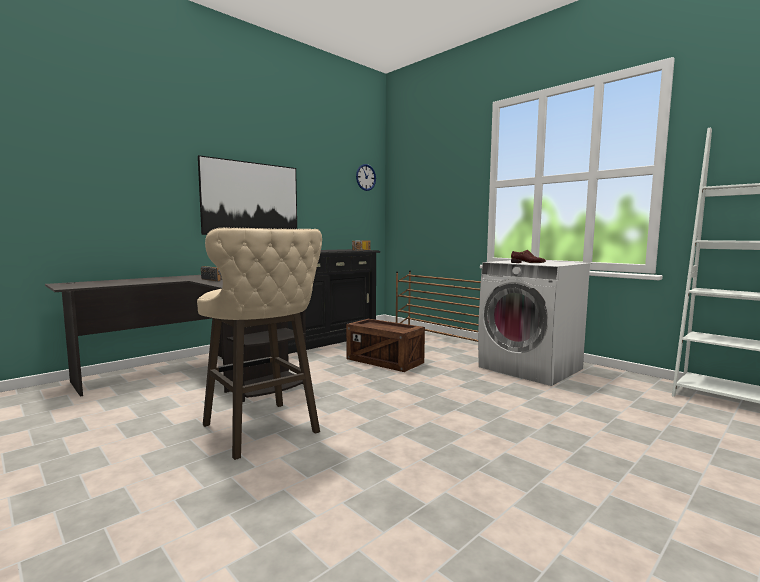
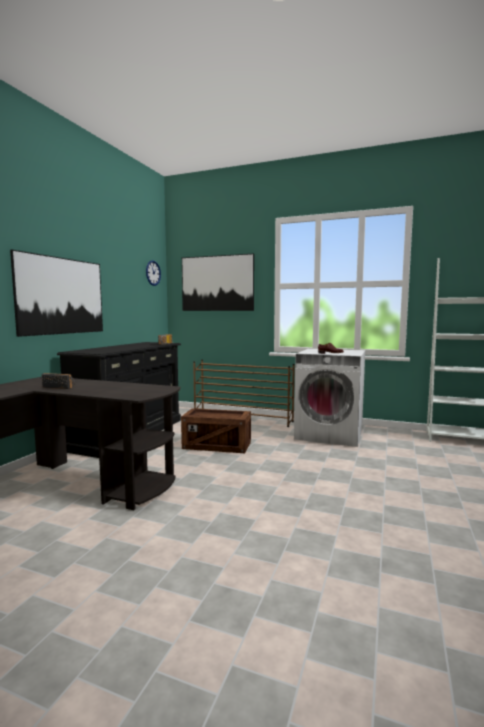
camera: 25 degrees left, 0 degrees up
beige stool [197,227,322,460] -> none
none -> picture [182,254,254,311]

